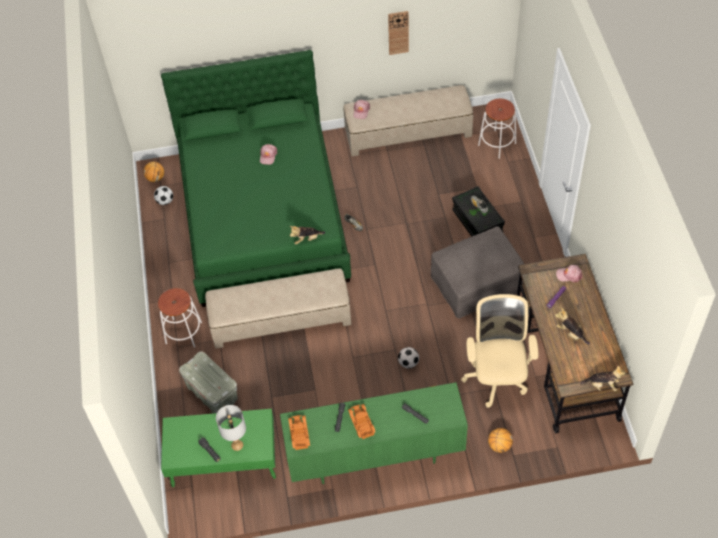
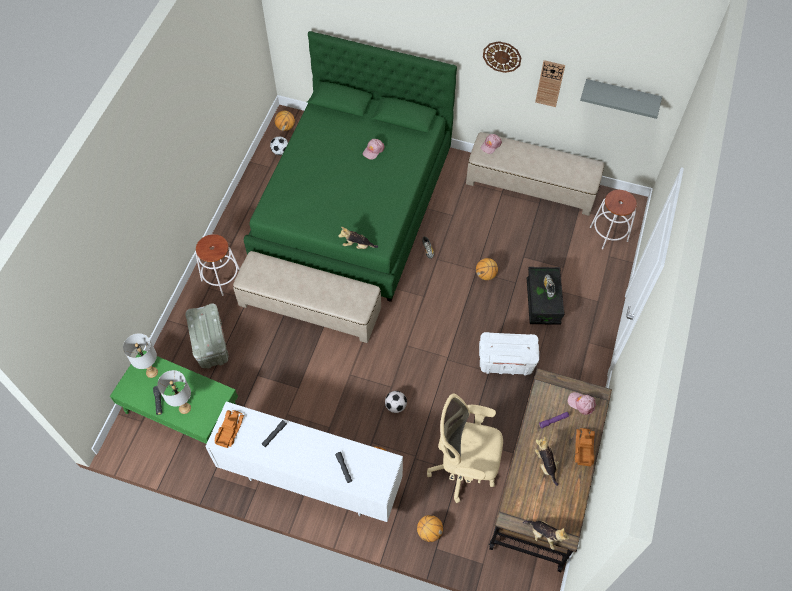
camera: 25 degrees right, 5 degrees up
green dresser [280,382,468,484] -> white dresser [205,401,403,522]
toy truck [348,404,375,439] -> toy truck moved to [575,428,595,466]
grey ottoman [431,226,524,318] -> white storage box [479,332,539,376]
beige office chair [461,294,538,408] -> beige office chair turned 105 degrees counterclockwise [427,394,503,503]
none -> grey table lamp [123,333,158,378]
none -> basketball [476,258,498,280]
none -> wall clock [483,41,521,73]
none -> grey shelf [580,79,662,119]

